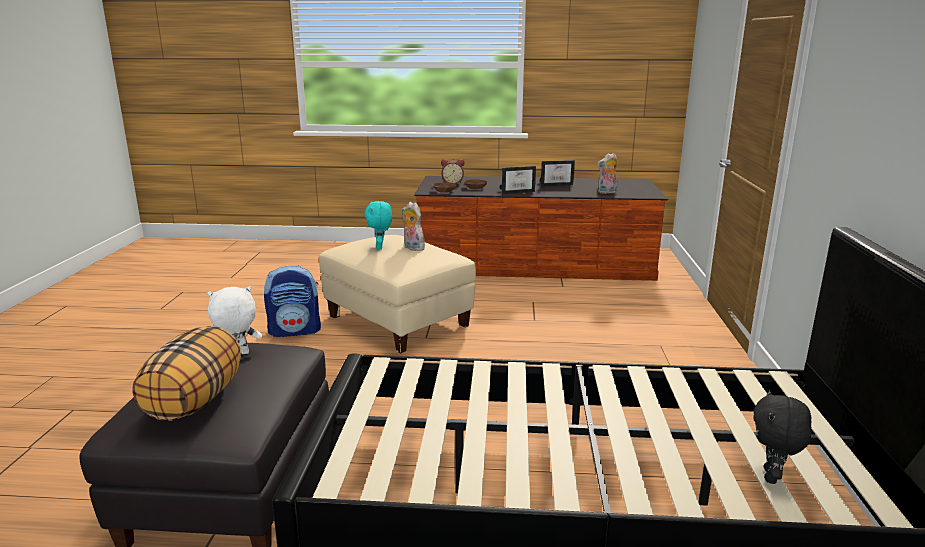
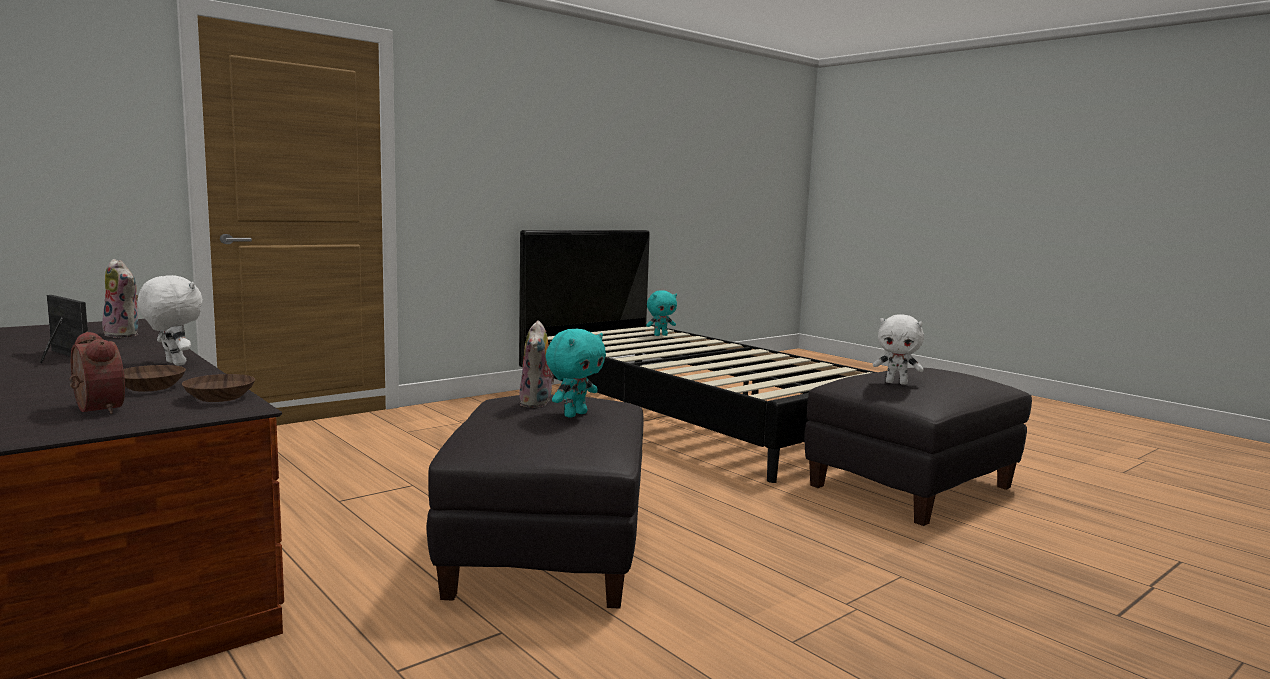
camera: 135 degrees left, 10 degrees down
pillow [132,326,241,421] -> none
backpack [264,265,321,337] -> none
beige ottoman [319,235,476,353] -> black ottoman [426,395,644,609]
picture frame [499,166,536,194] -> white plush toy [137,275,203,366]
black plush toy [754,390,811,484] -> turquoise plush toy [646,290,677,336]

